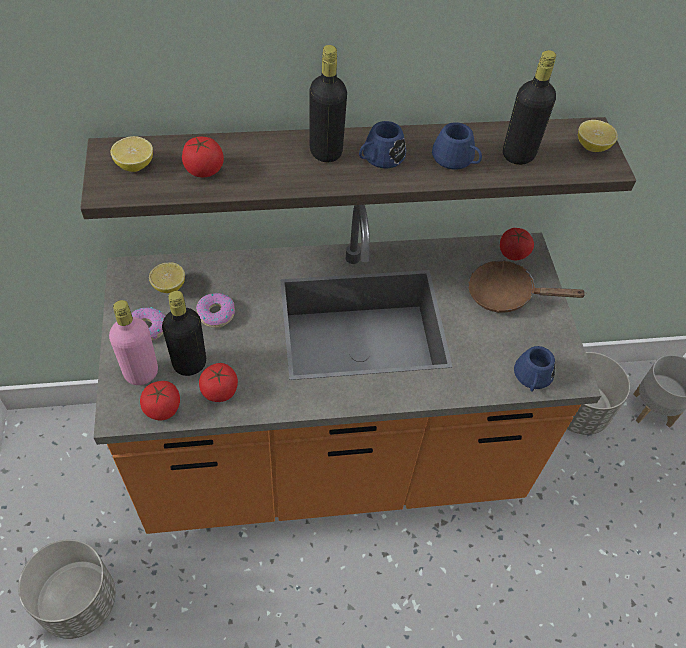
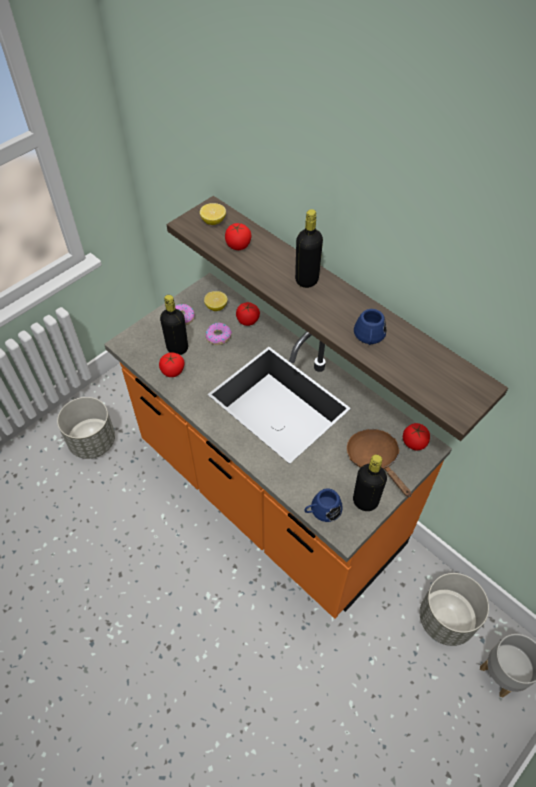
camera: 55 degrees right, 0 degrees up
pink bottle [109,300,158,385] -> none
tomato [140,381,180,420] -> tomato moved to [236,302,260,326]
blue mug [359,121,406,168] -> none
black bottle [503,50,556,165] -> black bottle moved to [353,454,387,511]
lemon [578,120,618,152] -> none

